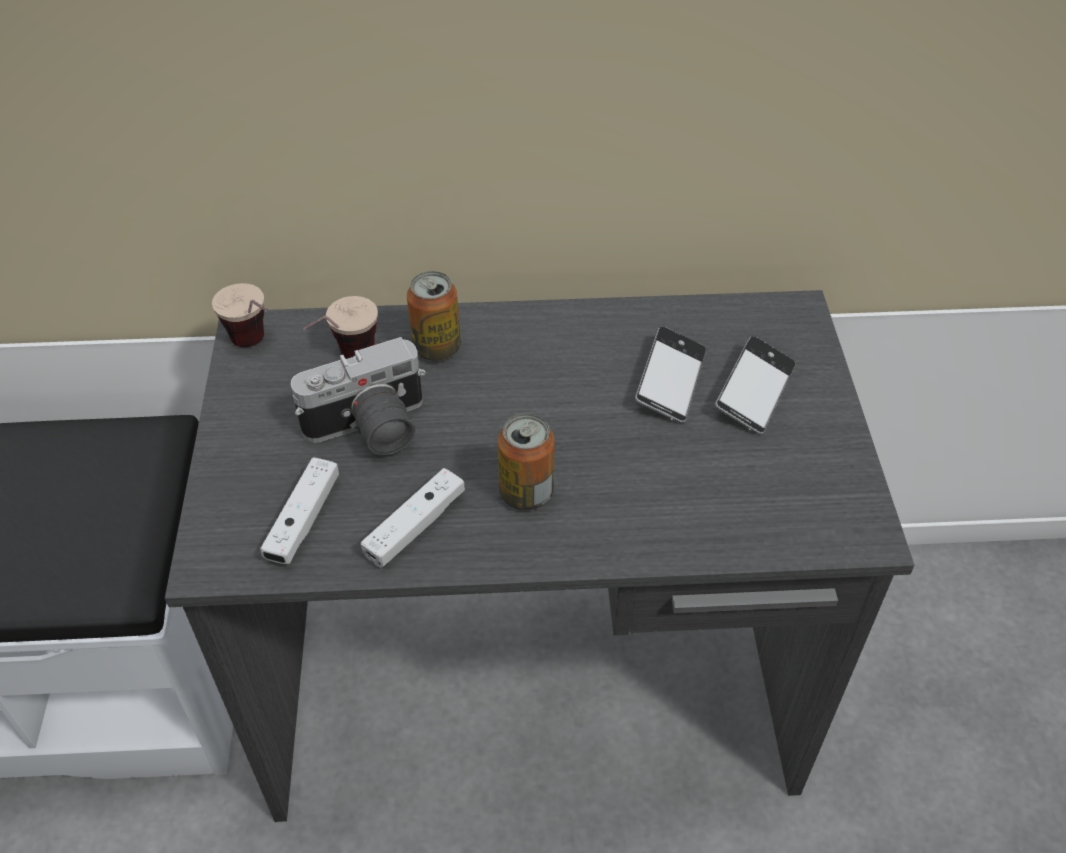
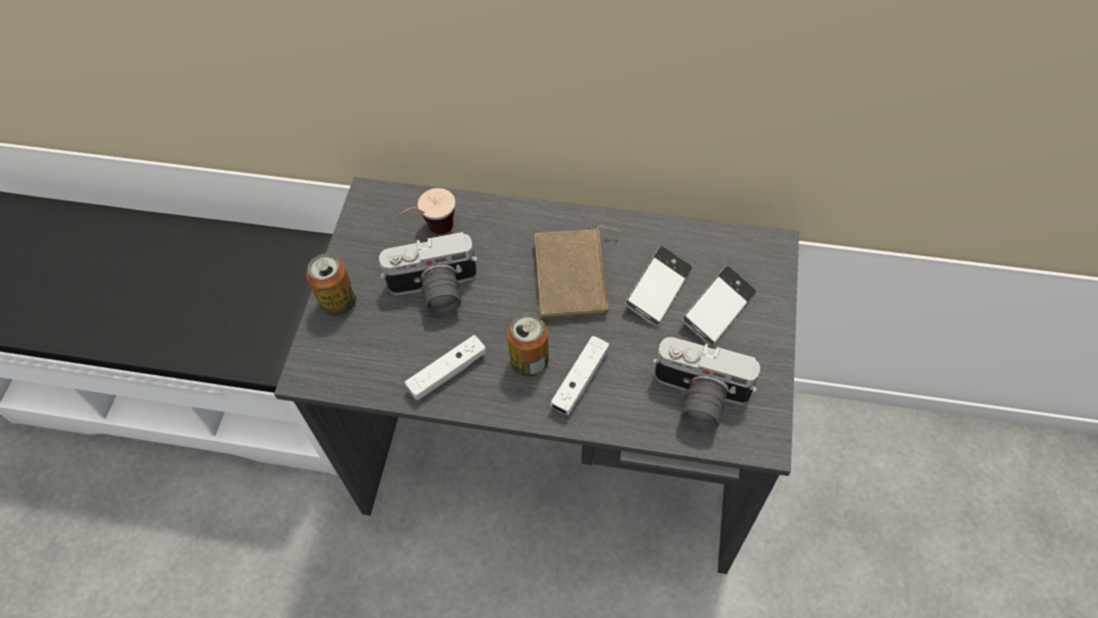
camera: 15 degrees right, 10 degrees up
cup [212,283,268,347] -> none
white game controller [260,458,339,564] -> white game controller moved to [551,336,609,415]
can [407,271,461,361] -> can moved to [306,253,356,316]
none -> brown book [534,225,621,319]
none -> camera [653,337,760,430]

